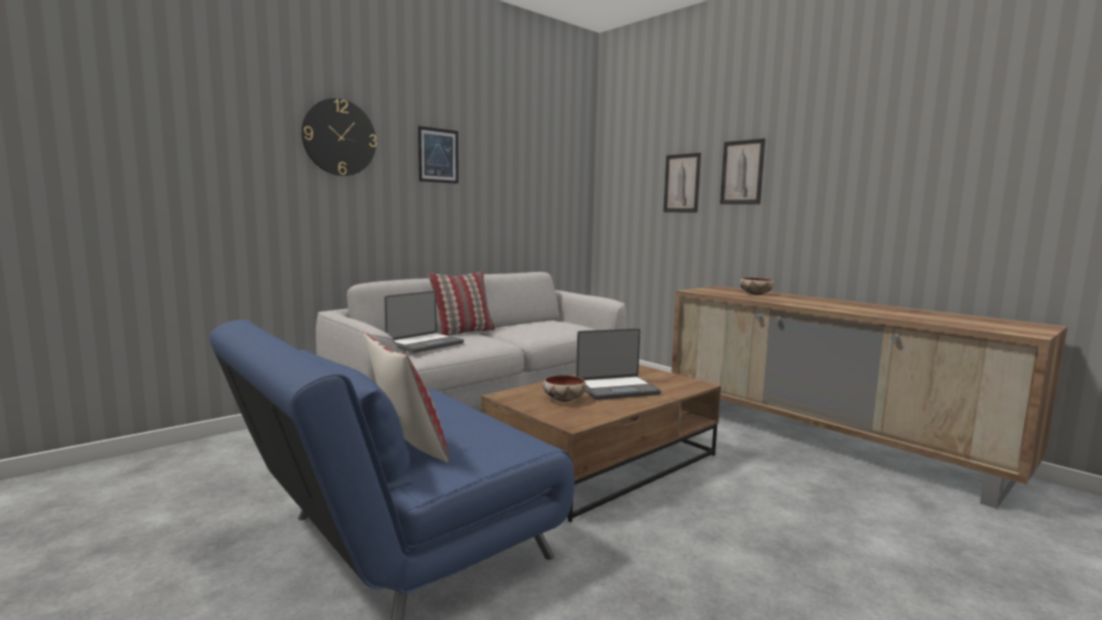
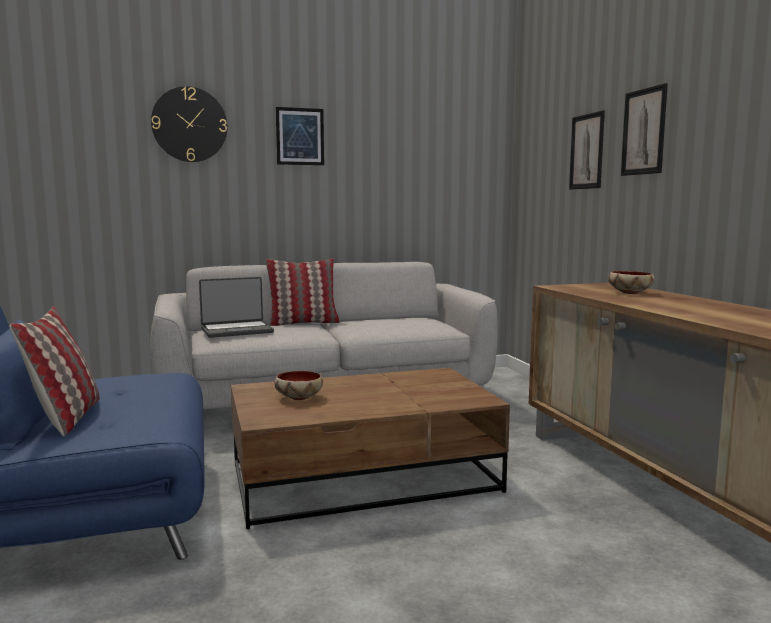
camera: 25 degrees right, 0 degrees up
laptop [576,328,661,400] -> none

